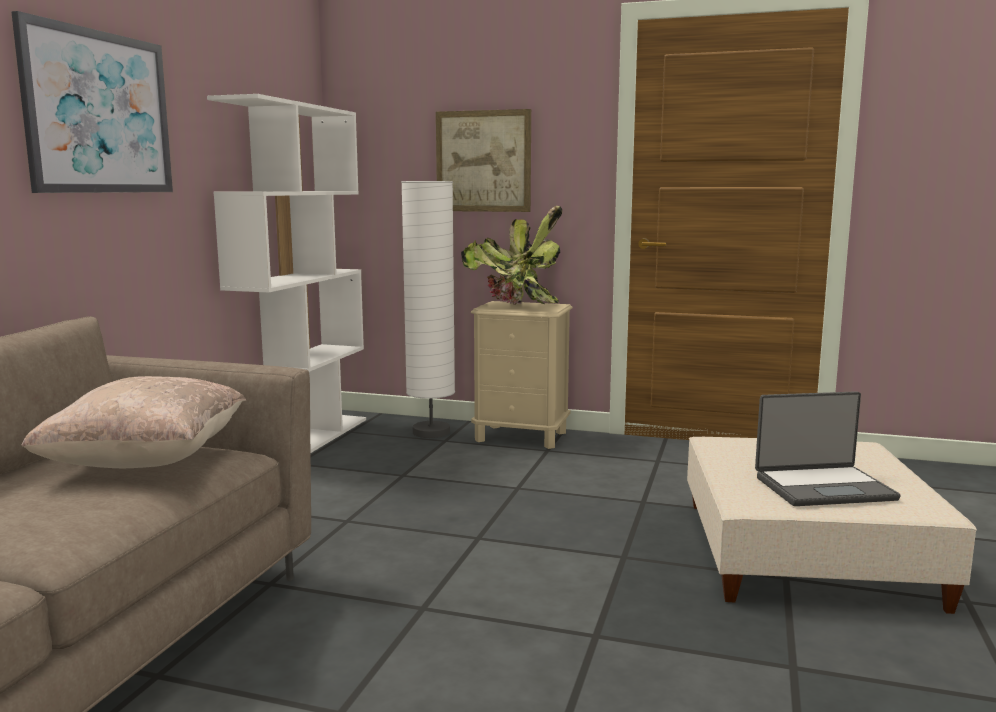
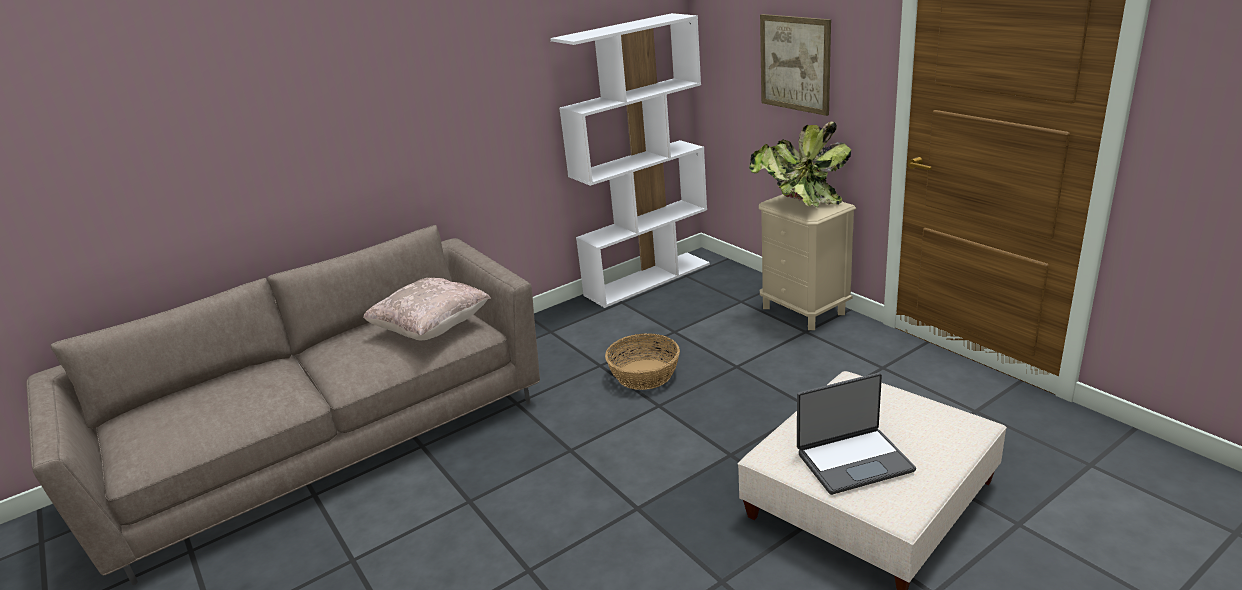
camera: 40 degrees right, 15 degrees up
picture [11,11,173,193] -> none
white floor lamp [401,181,455,438] -> none
laptop [755,391,901,506] -> laptop turned 45 degrees counterclockwise [797,373,916,495]
none -> basket [605,333,680,390]

